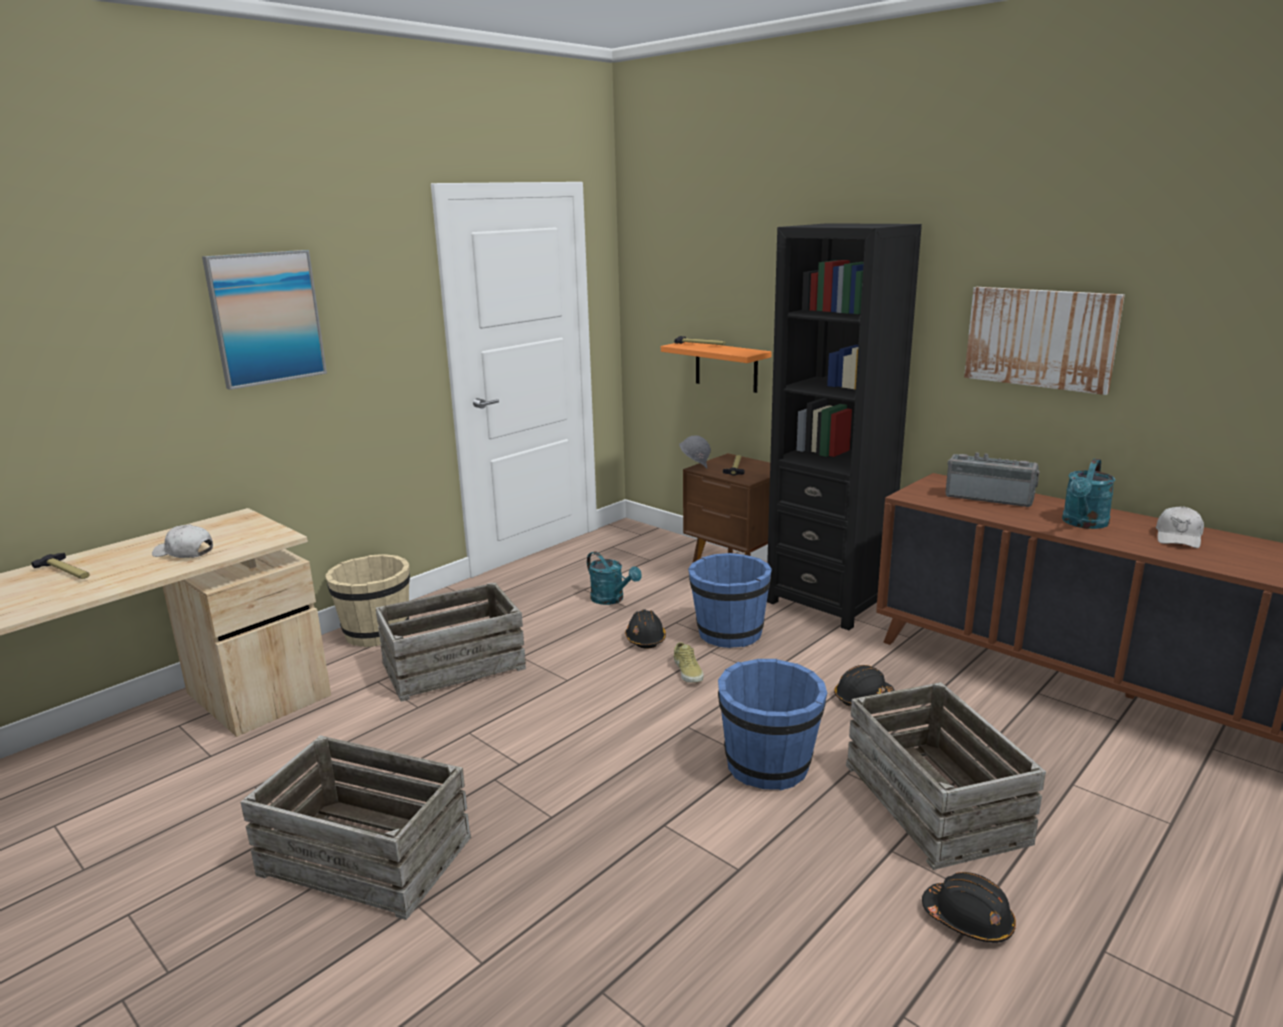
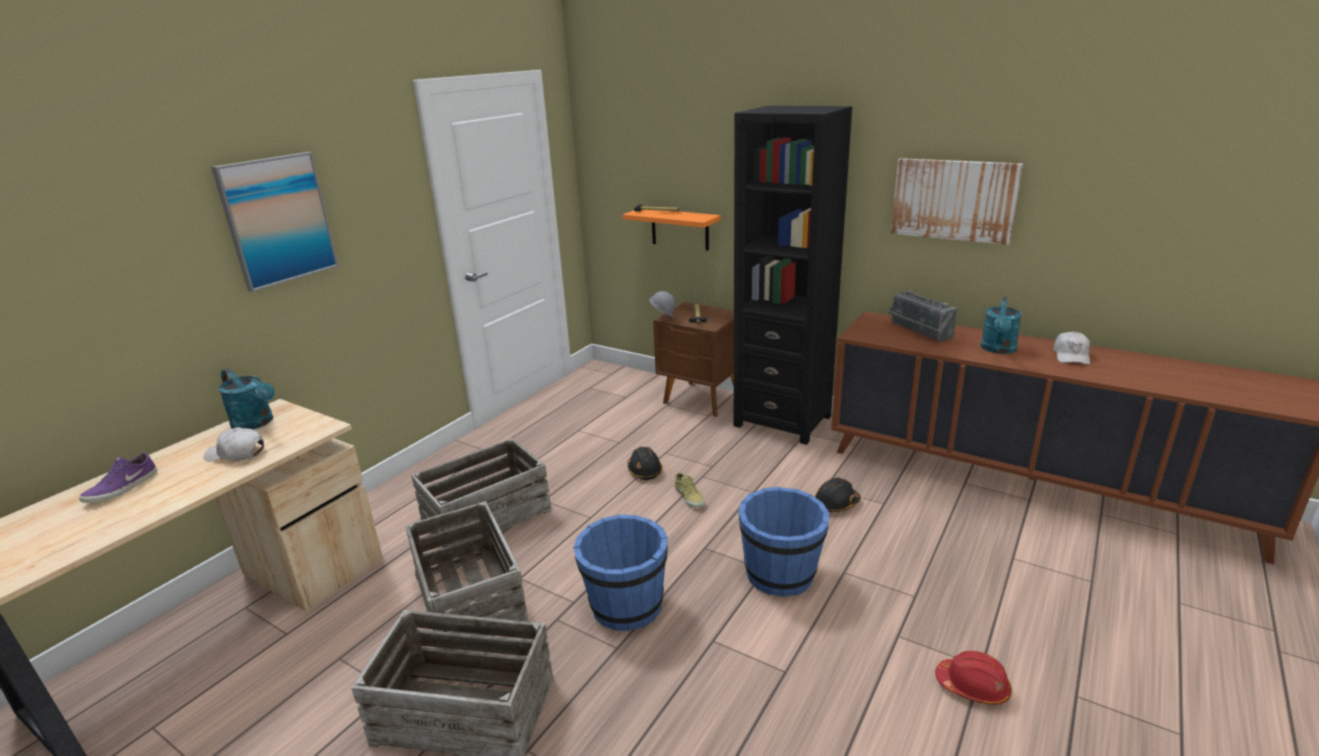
camera: 10 degrees left, 5 degrees up
hammer [31,553,90,579] -> purple shoe [79,453,157,503]
beige bucket [325,554,410,647] -> none
turquoise watering can [587,551,642,605] -> turquoise watering can moved to [218,368,275,429]
blue bucket [688,553,772,648] -> blue bucket moved to [573,515,668,631]
crate [846,682,1046,870] -> crate moved to [405,501,529,650]
black hard hat [922,872,1016,942] -> red hard hat [935,651,1012,705]
radio [945,453,1040,507] -> radio turned 135 degrees counterclockwise [887,291,957,342]

